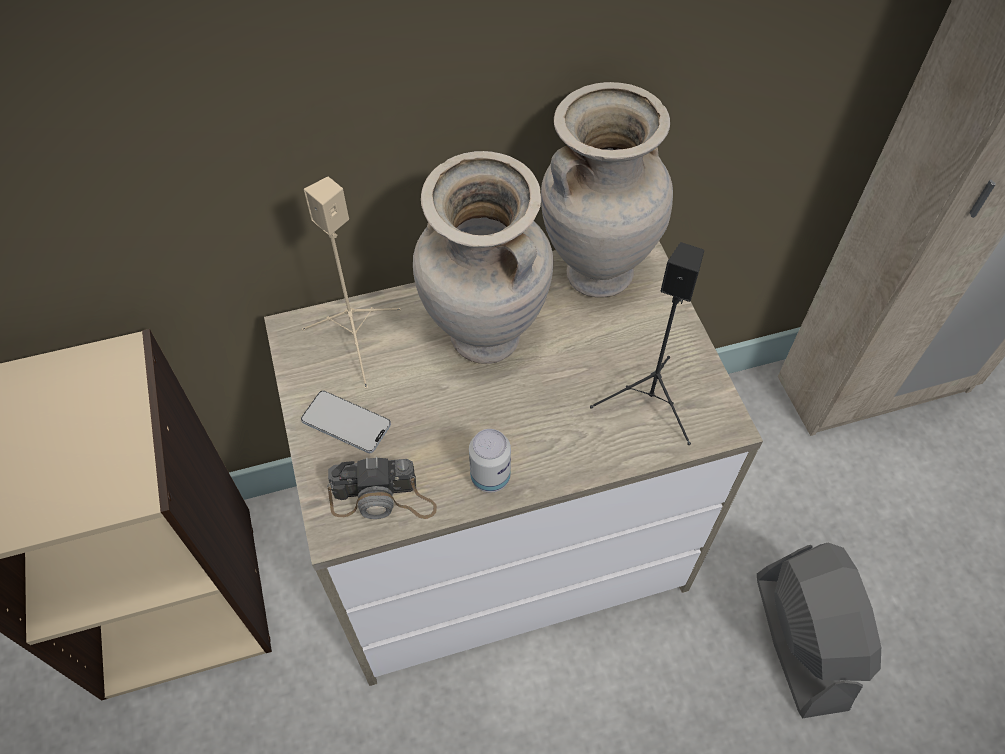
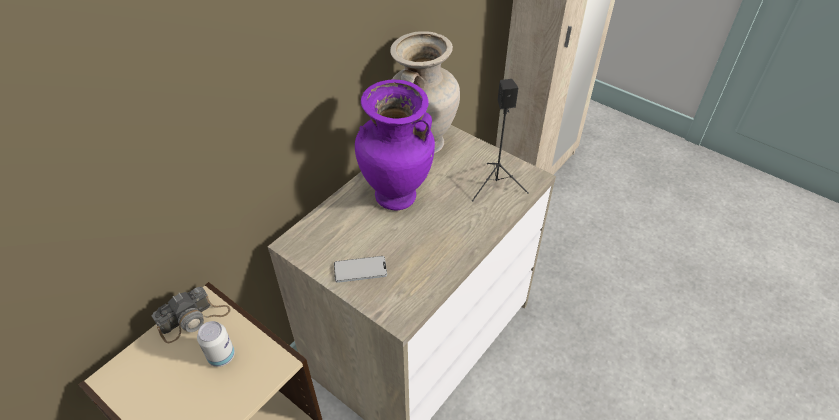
camera: 35 degrees left, 10 degrees down
beige speaker [302,176,401,389] -> none
camera [327,457,437,519] -> camera moved to [152,287,231,343]
beige vase [413,151,553,364] -> purple vase [355,79,435,210]
can [469,429,511,493] -> can moved to [197,321,235,367]
grey fan [757,543,881,718] -> none

